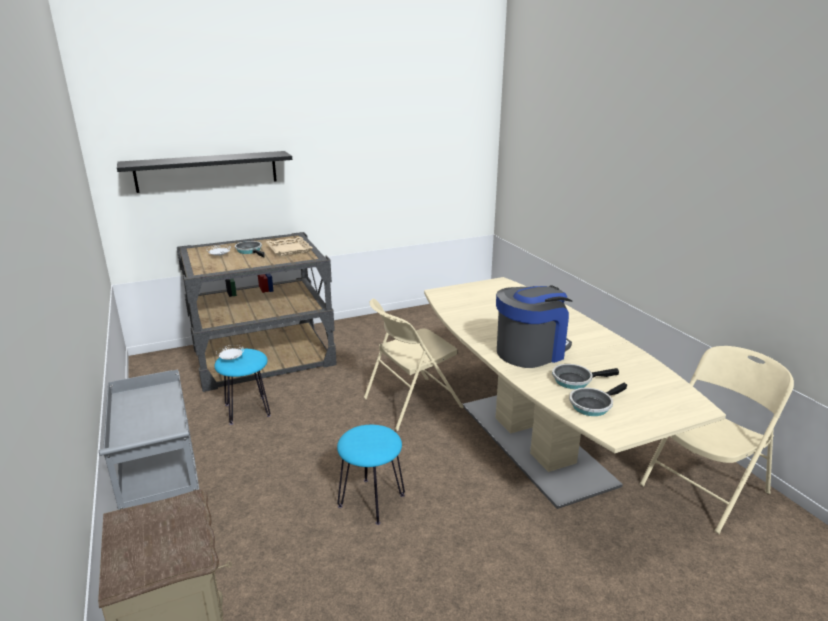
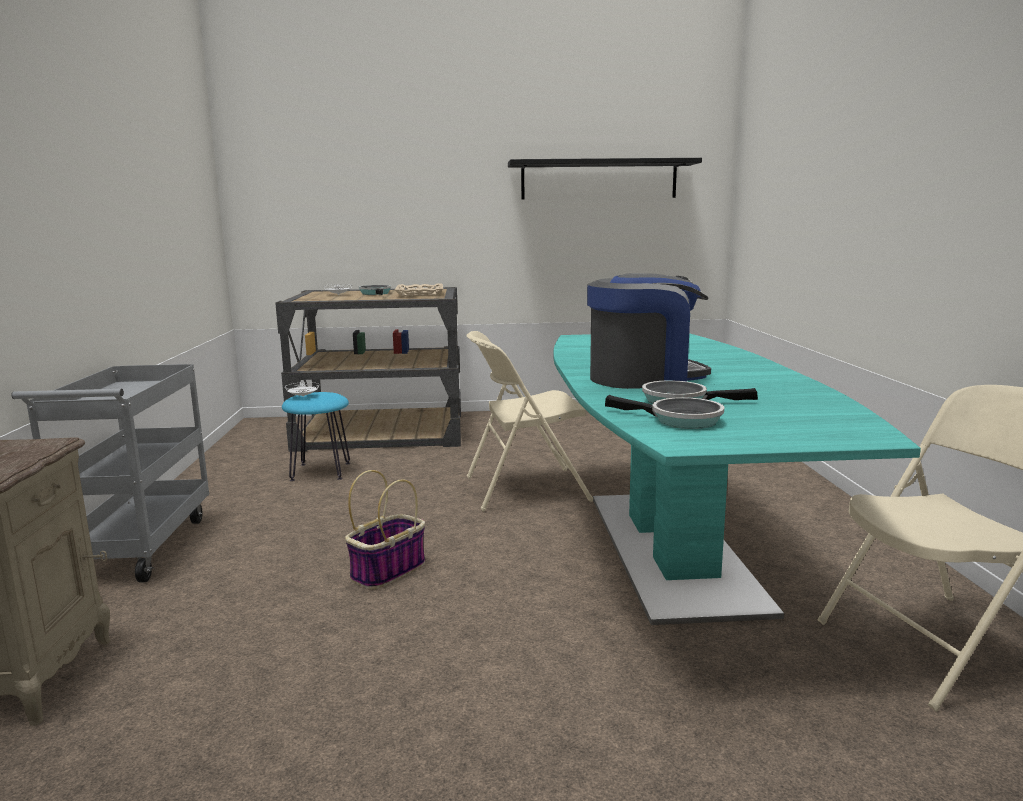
camera: 20 degrees right, 10 degrees down
black shelf [117,151,292,193] -> black shelf moved to [508,158,702,200]
turquoise stool [337,425,405,525] -> basket [345,470,425,590]
beige dining table [424,277,726,509] -> turquoise dining table [553,333,921,625]
frying pan [569,383,627,416] -> frying pan turned 135 degrees counterclockwise [605,395,724,429]

